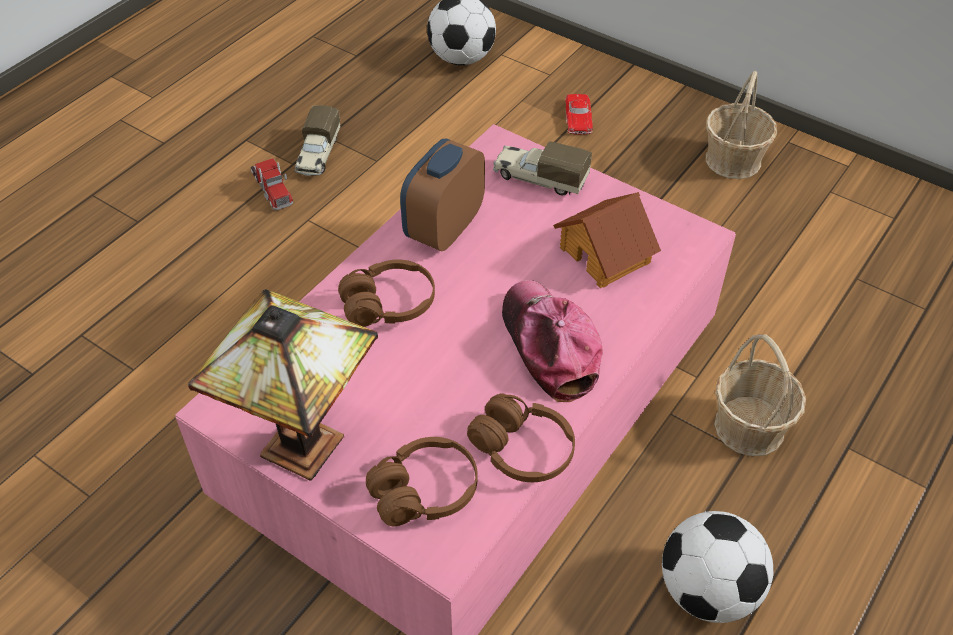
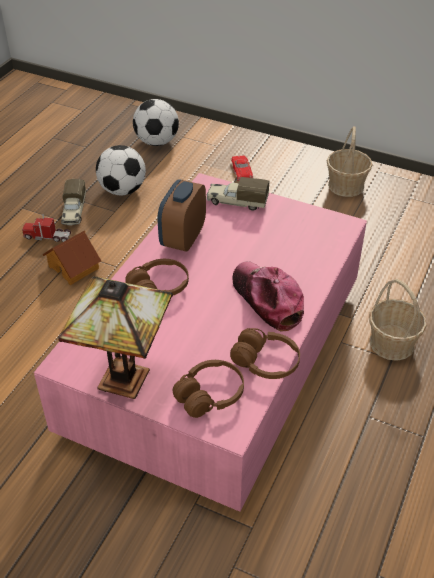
camera: 10 degrees left, 5 degrees down
toy truck [251,158,293,210] -> toy truck turned 135 degrees clockwise [22,214,71,242]
toy house [553,192,661,288] -> toy house moved to [42,231,101,285]
football [662,511,773,623] -> football moved to [96,145,146,195]

